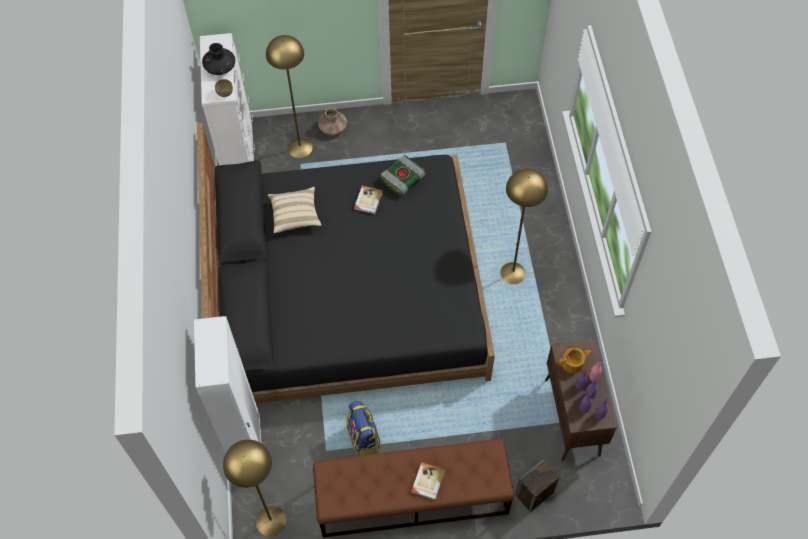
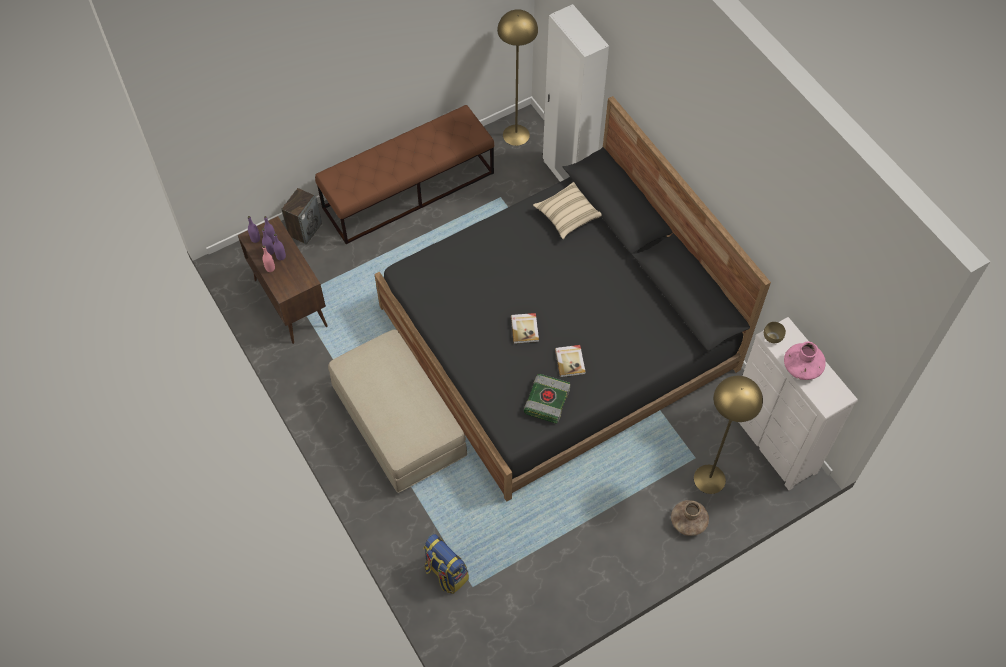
camera: 155 degrees right, 0 degrees up
black vase [202,43,235,75] -> pink vase [784,341,826,380]
beige pillow [268,187,321,234] -> beige pillow moved to [533,182,602,239]
backpack [346,401,381,456] -> backpack moved to [423,534,469,594]
book [412,462,445,500] -> book moved to [511,313,539,344]
yellow floor lamp [500,169,548,284] -> beige ottoman [328,330,467,493]
teapot [559,348,591,373] -> none

